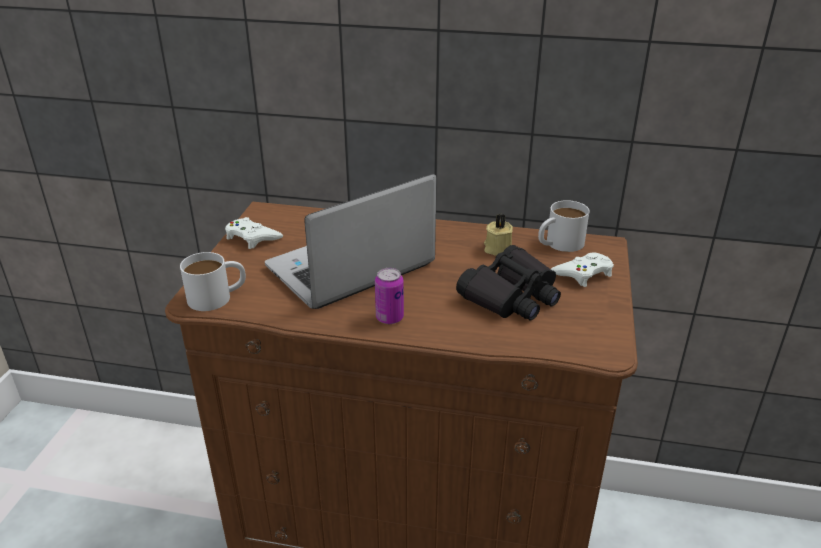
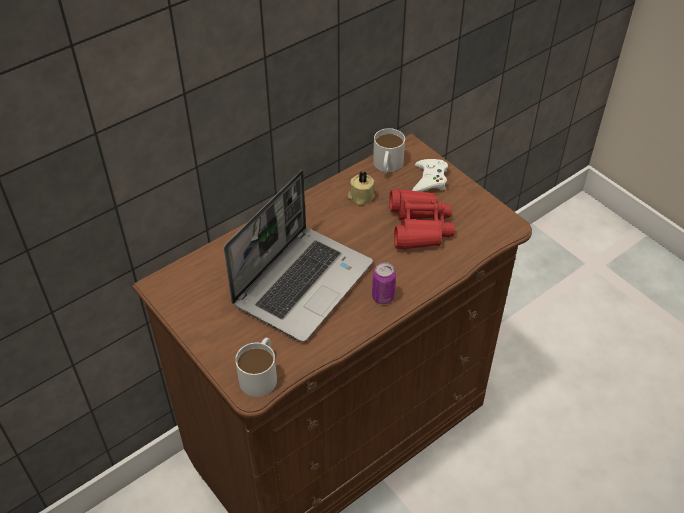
camera: 50 degrees left, 15 degrees up
white game controller [225,217,283,249] -> none
laptop [265,174,437,309] -> laptop turned 150 degrees counterclockwise [224,170,373,342]
black binoculars [456,245,561,320] -> red binoculars [389,189,455,249]

